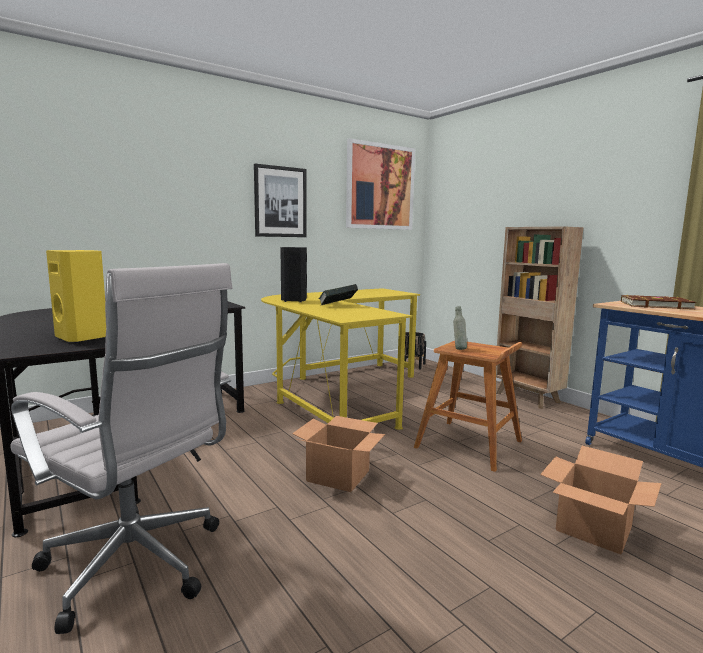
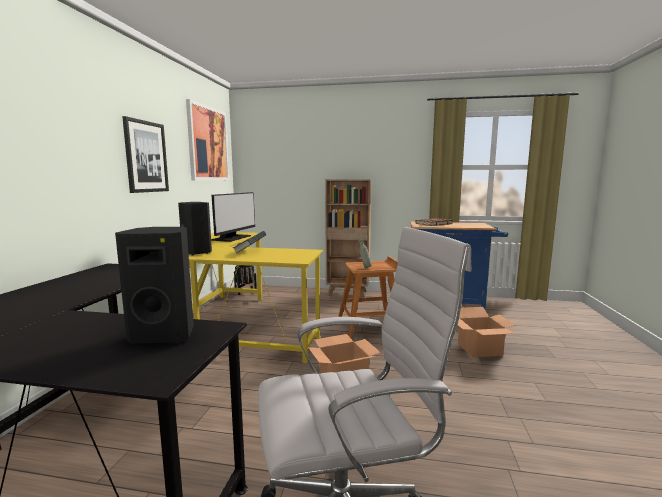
camera: 45 degrees left, 0 degrees up
yellow speaker [46,250,107,343] -> black speaker [115,227,194,344]
none -> monitor [211,192,255,242]

